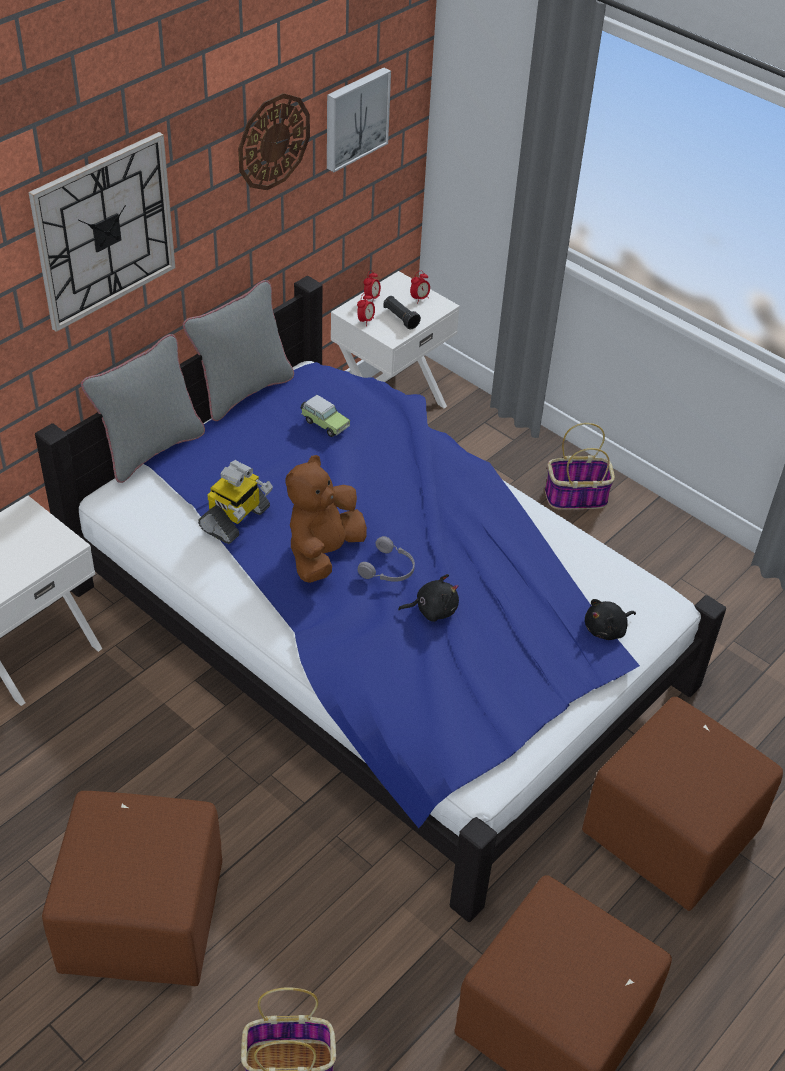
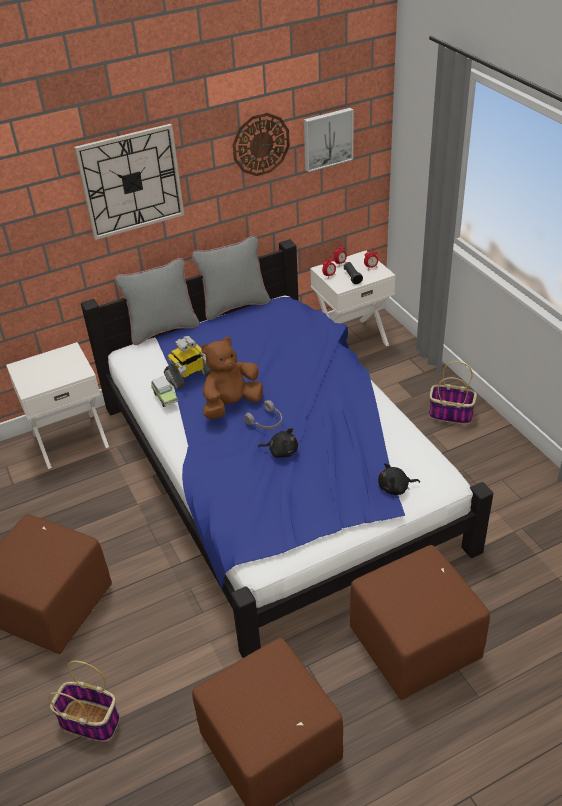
camera: 25 degrees right, 5 degrees down
toy car [301,395,350,437] -> toy car moved to [151,376,178,407]

